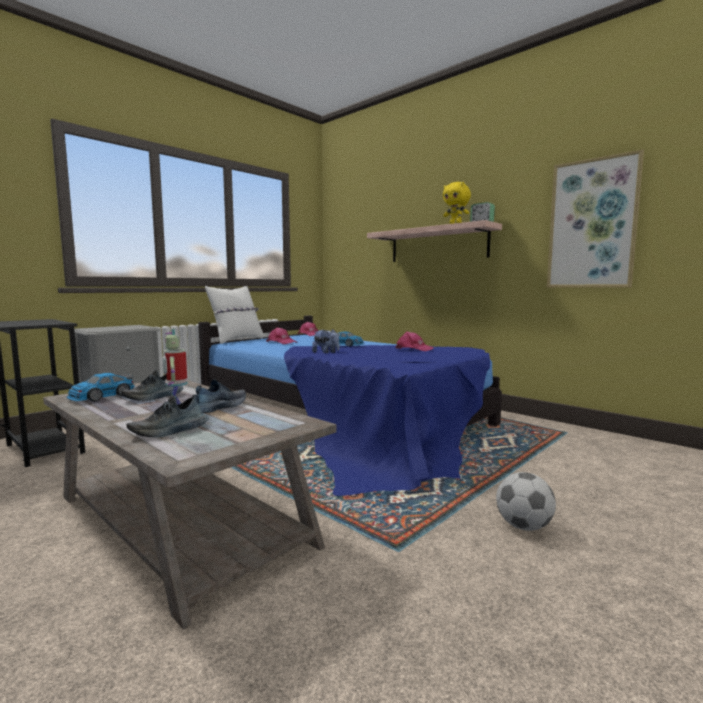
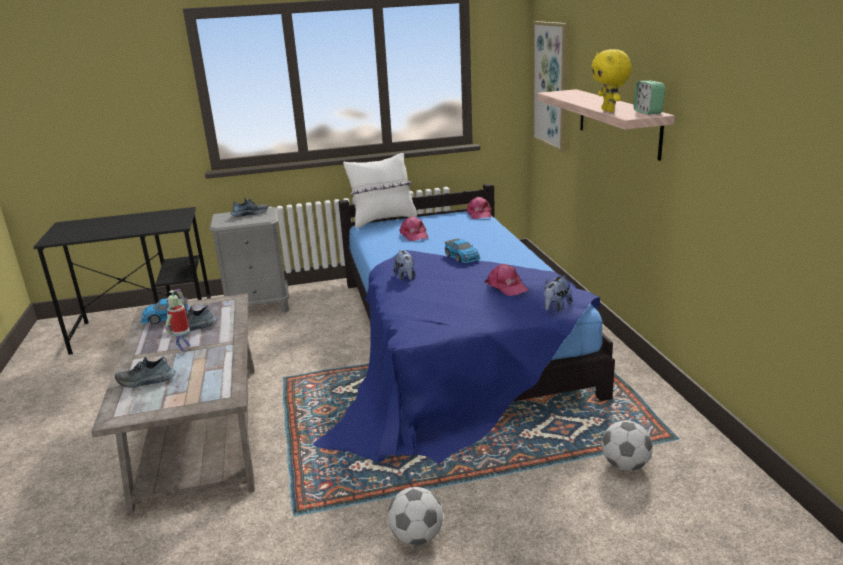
camera: 35 degrees right, 15 degrees up
shoe [195,380,246,413] -> shoe moved to [230,198,268,217]
picture [547,149,644,288] -> picture moved to [533,21,568,152]
none -> plush toy [544,276,572,311]
none -> football [601,420,653,471]

